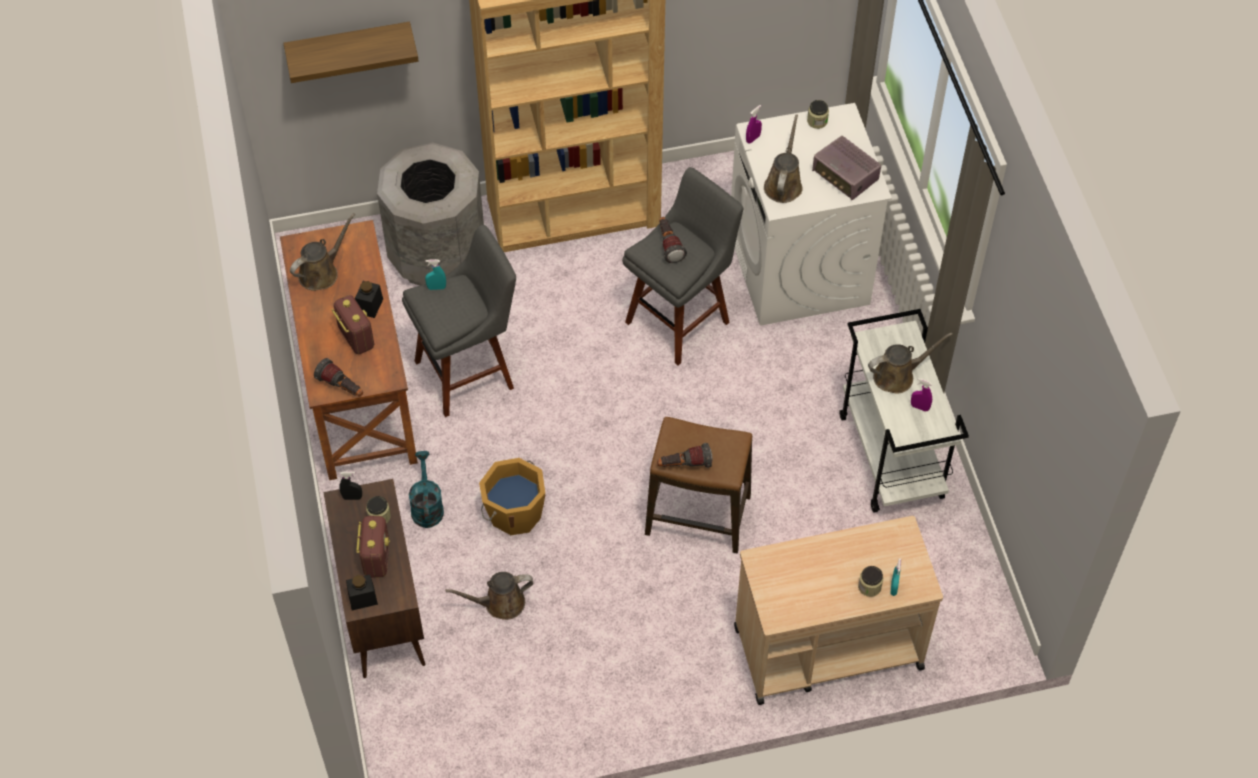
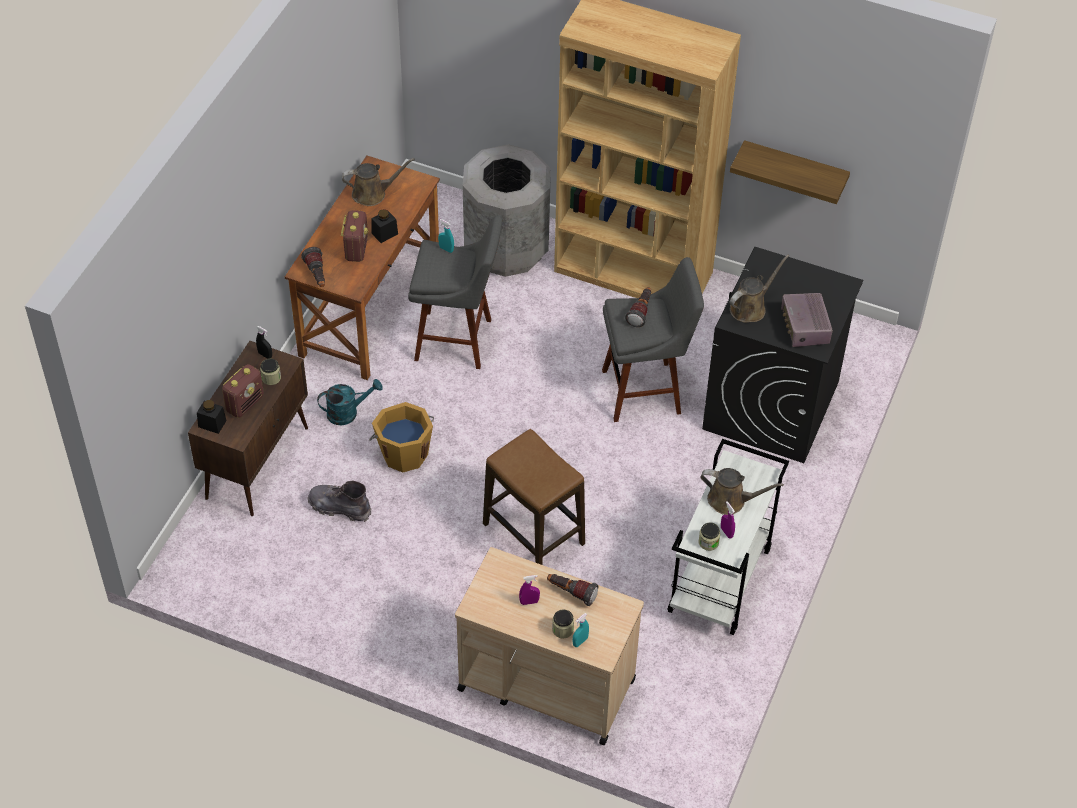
camera: 35 degrees right, 5 degrees down
shelf [284,22,419,83] -> shelf moved to [730,140,850,204]
turquoise watering can [409,451,444,528] -> turquoise watering can turned 45 degrees clockwise [317,379,383,425]
brown watering can [445,572,533,620] -> grey boot [308,481,371,522]
flashlight [657,443,712,468] -> flashlight moved to [547,574,598,606]
white washing machine [731,103,892,326] -> black washing machine [702,247,863,463]
purple spray bottle [746,105,762,144] -> purple spray bottle moved to [519,575,540,605]
jar [807,100,829,129] -> jar moved to [699,523,720,551]

